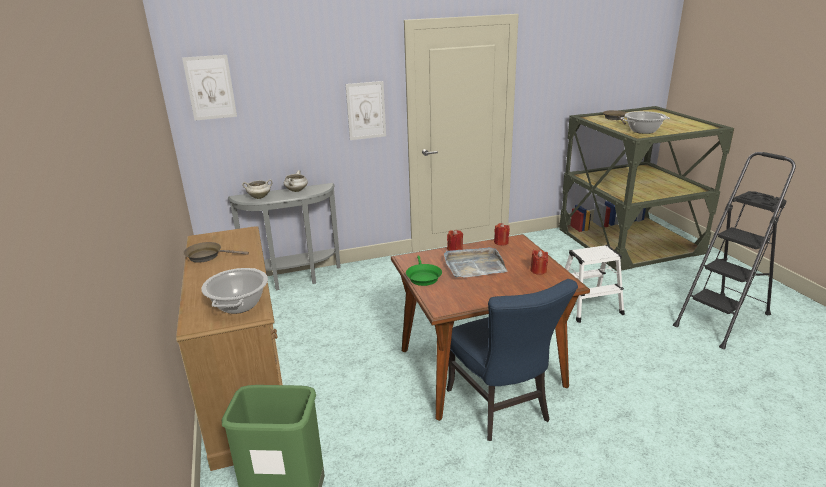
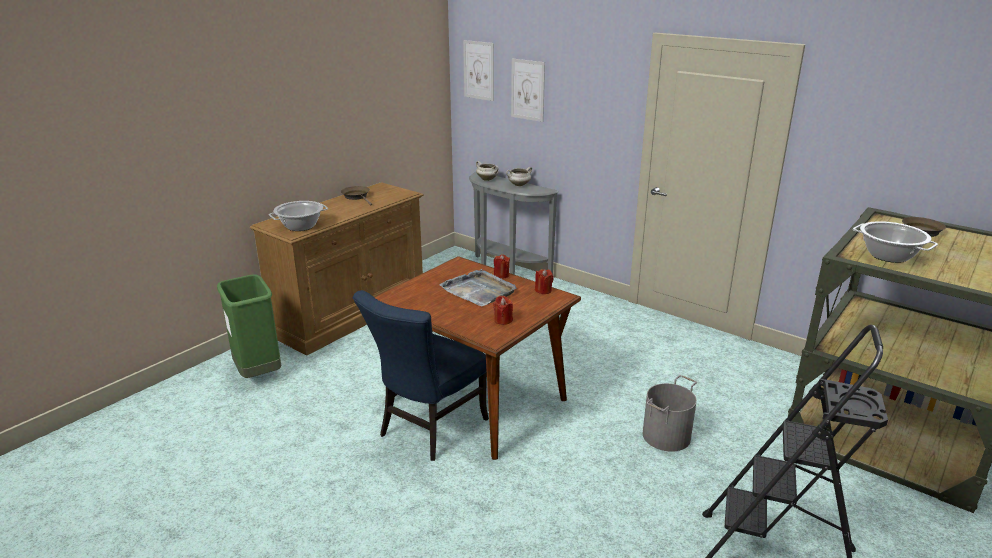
camera: 55 degrees right, 0 degrees up
picture [345,81,386,140] -> picture moved to [511,58,545,122]
green frying pan [406,256,442,286] -> none
white step ladder [565,245,625,323] -> grey bucket [643,375,697,452]

